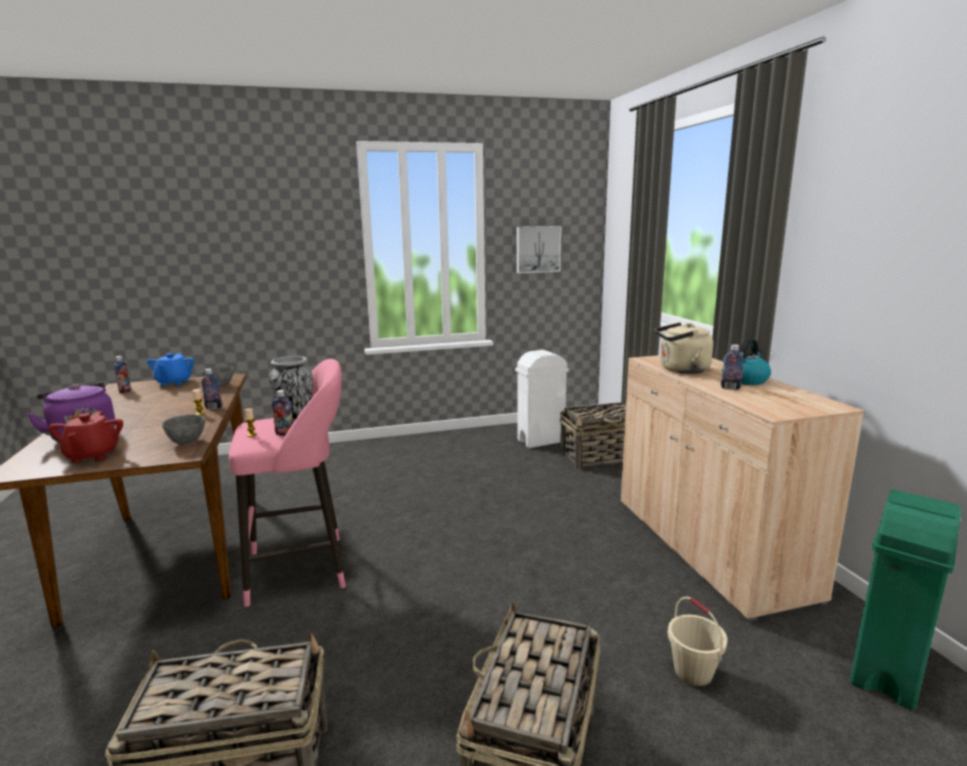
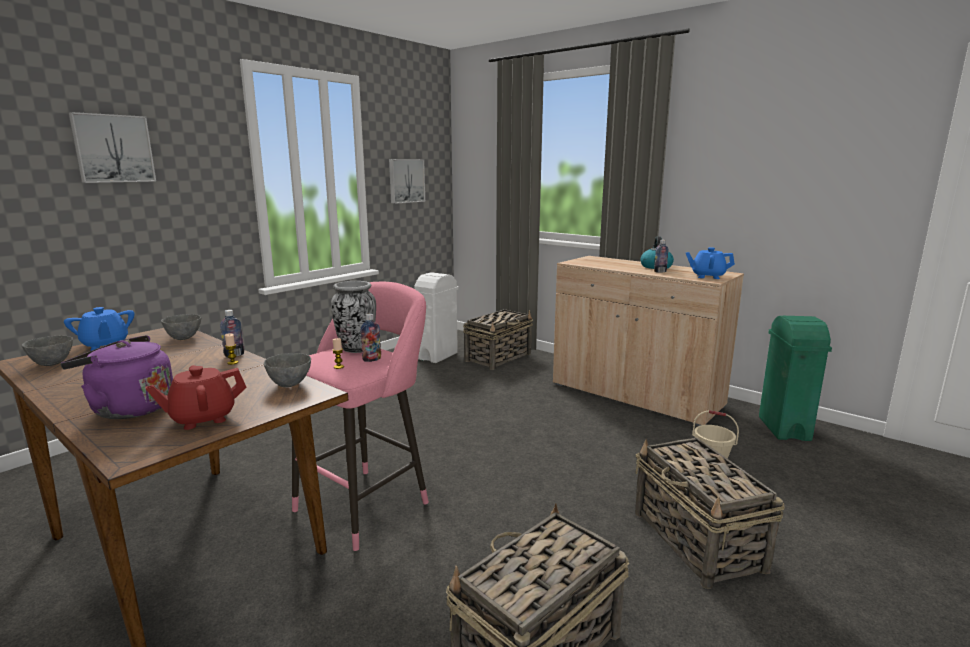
camera: 35 degrees left, 0 degrees up
red teapot [48,411,123,463] -> red teapot turned 105 degrees clockwise [145,365,247,430]
bottle [114,356,131,393] -> grey bowl [22,336,73,366]
beige kettle [654,322,713,374] -> none
none -> picture [69,112,156,183]
none -> blue teapot [686,247,735,279]

